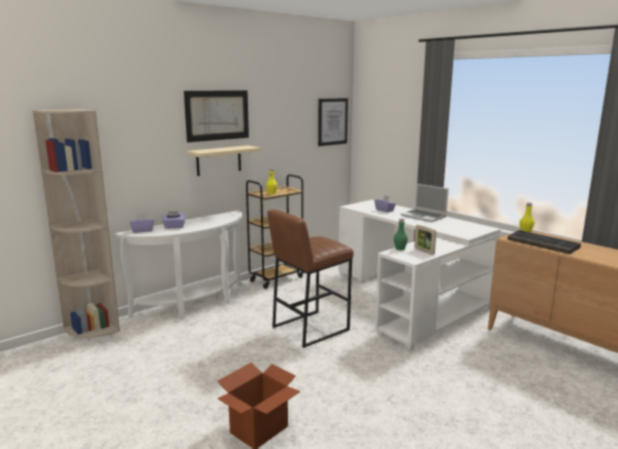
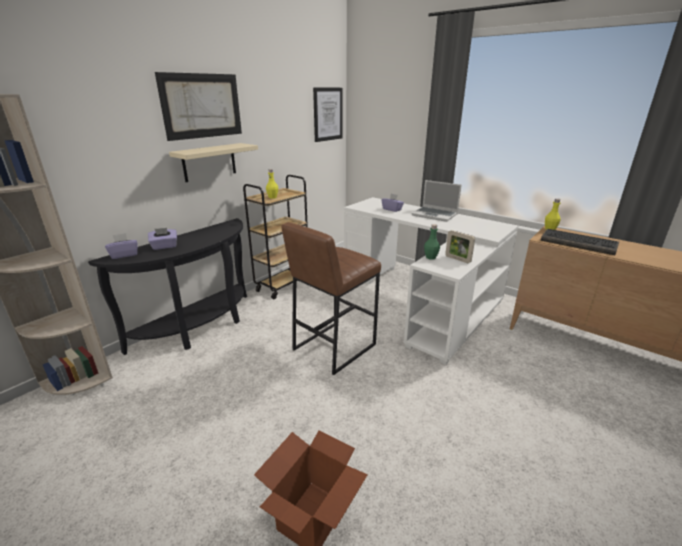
camera: 10 degrees left, 10 degrees up
white console table [115,210,242,319] -> black console table [88,218,247,355]

